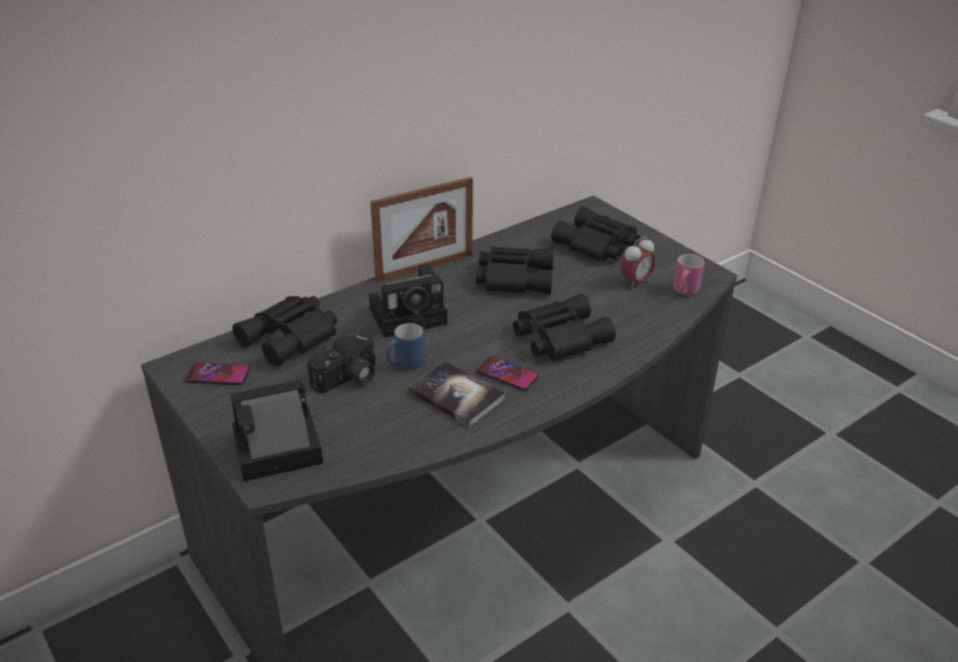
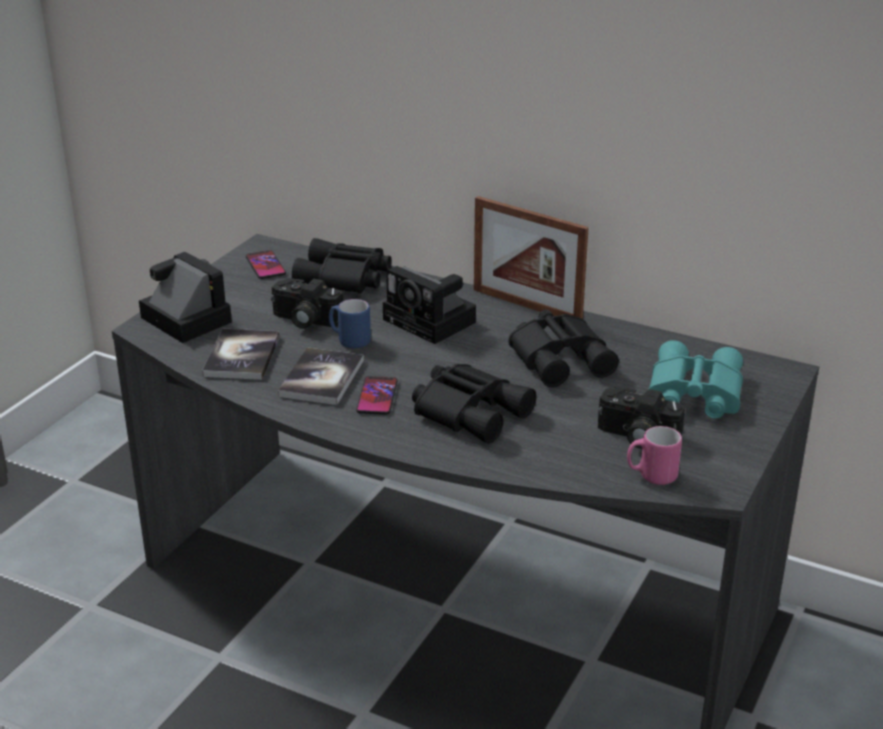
camera: 65 degrees right, 5 degrees down
black binoculars [551,206,640,262] -> turquoise binoculars [649,340,743,418]
alarm clock [621,237,656,289] -> camera [598,387,685,449]
none -> book [202,329,279,380]

